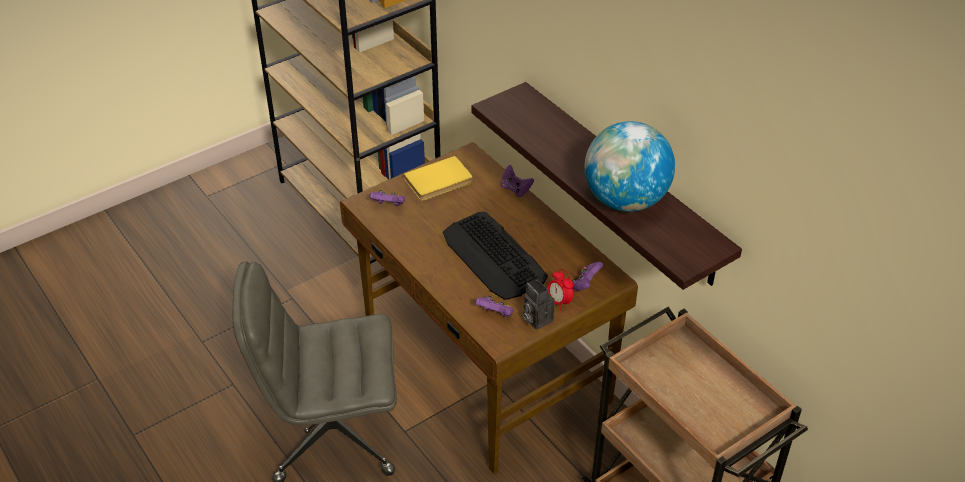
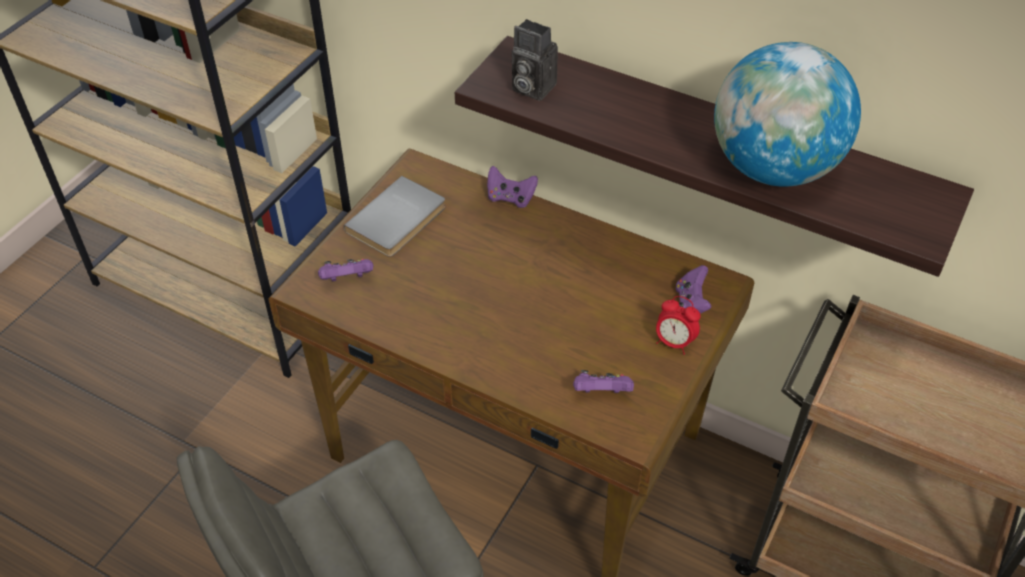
camera: 25 degrees left, 5 degrees up
yellow book [403,156,473,201] -> grey book [344,176,445,257]
keyboard [443,212,548,300] -> none
camera [523,279,554,330] -> camera moved to [512,19,558,101]

